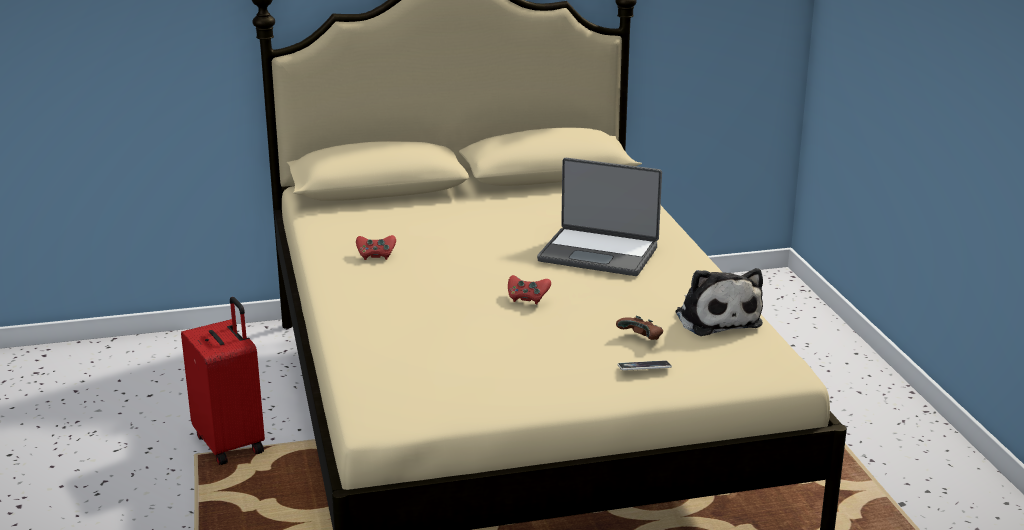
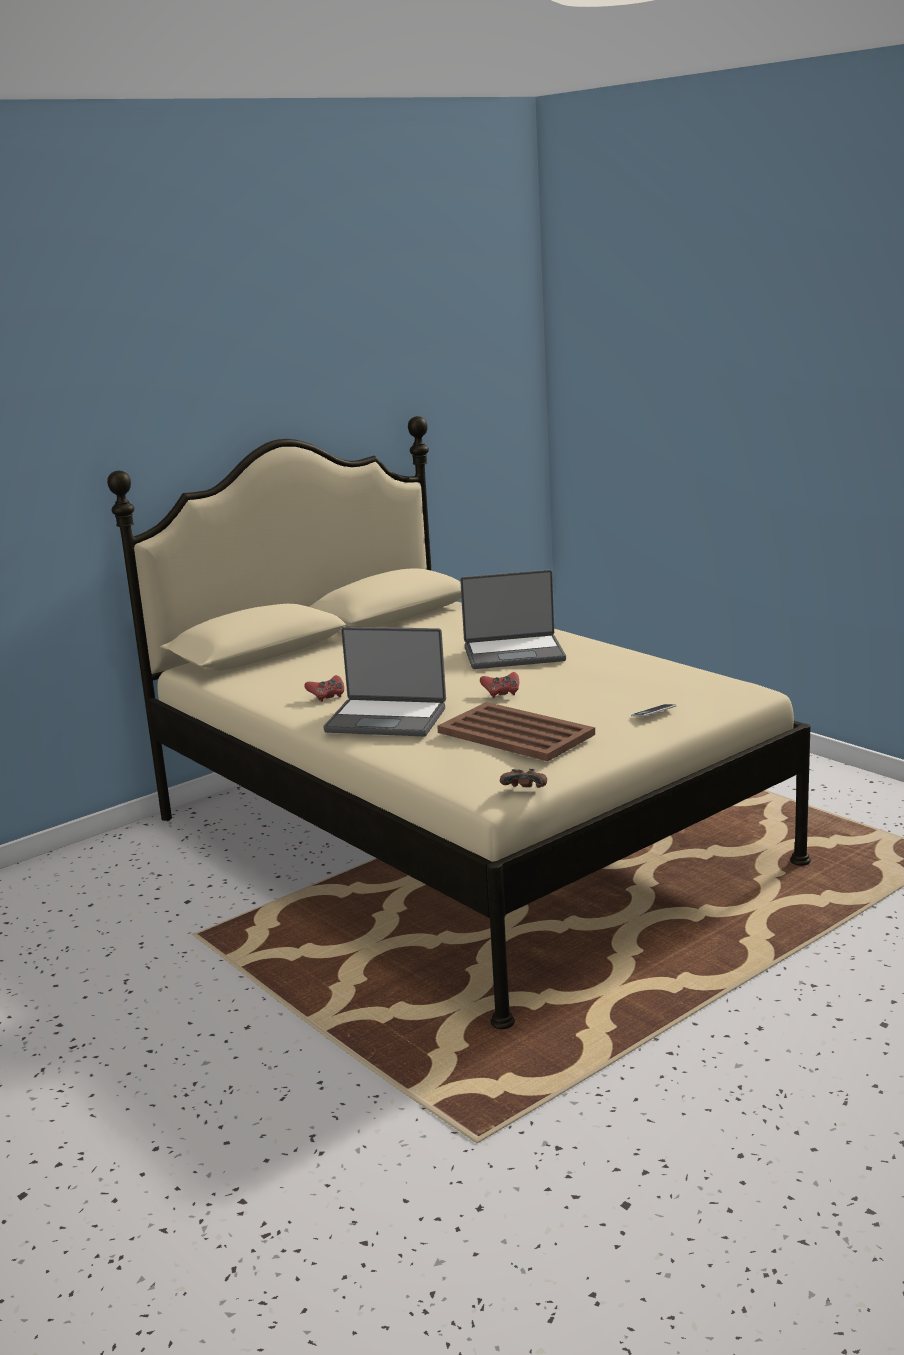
camera: 25 degrees left, 5 degrees down
red suitcase [181,297,265,465] -> none
brown game controller [616,316,664,340] -> brown game controller moved to [500,769,547,788]
plush toy [675,268,763,336] -> none
none -> laptop [323,627,446,736]
none -> brown tray [437,702,595,761]

